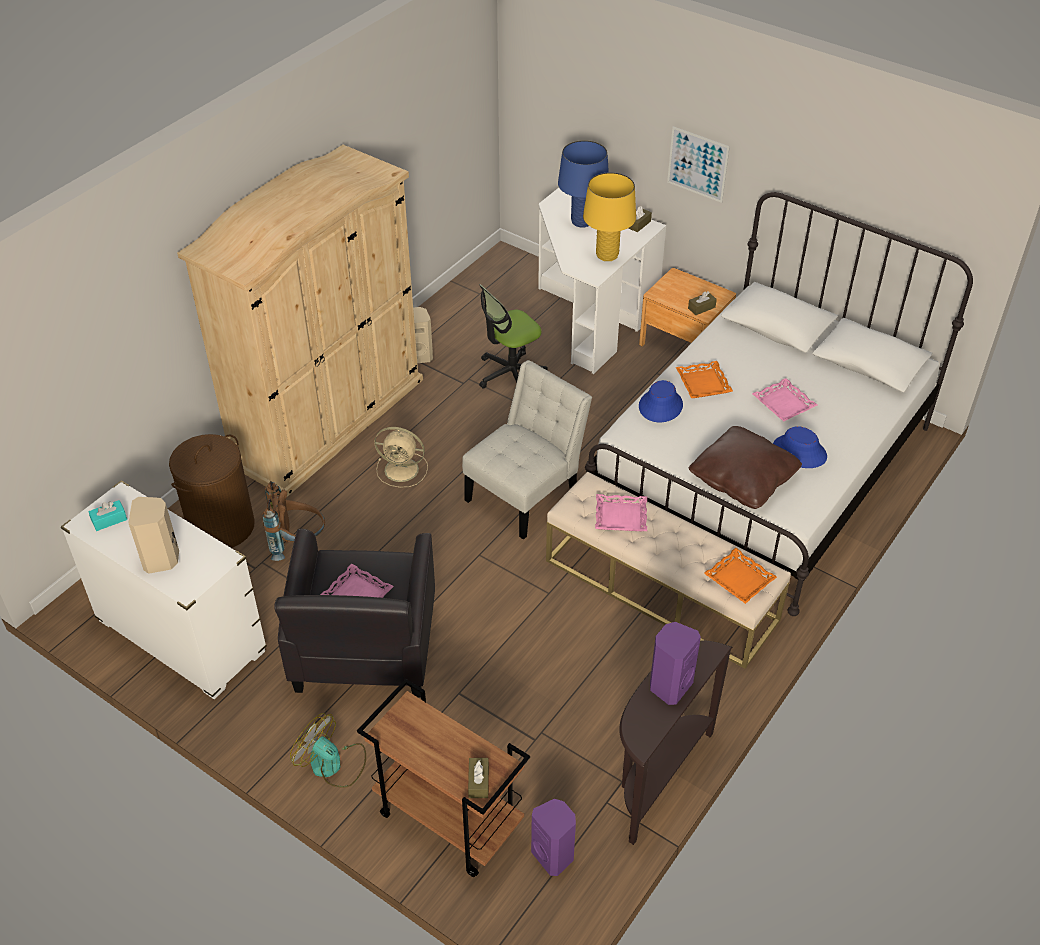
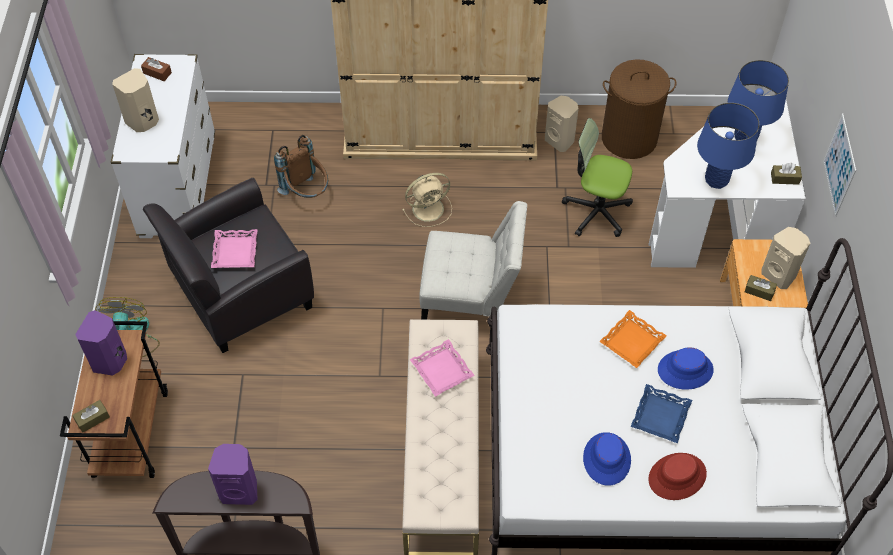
camera: 55 degrees right, 10 degrees up
turquoise tissue box [88,500,127,531] -> brown tissue box [141,57,172,81]
brown laundry basket [169,434,255,548] -> brown laundry basket moved to [602,59,676,159]
beige fan [374,427,428,488] -> beige fan turned 90 degrees counterclockwise [402,173,452,227]
purple speaker [531,799,576,876] -> purple speaker moved to [75,310,127,376]
yellow table lamp [583,172,636,261] -> blue table lamp [697,103,759,189]
blue hat [639,380,683,422] -> blue hat moved to [658,347,714,390]
brown pillow [689,426,802,509] -> none
orange tray [704,548,777,604] -> none
pink tray [752,378,817,422] -> blue tray [631,384,692,443]
none -> red hat [648,453,707,500]
none -> beige speaker [761,227,810,289]

